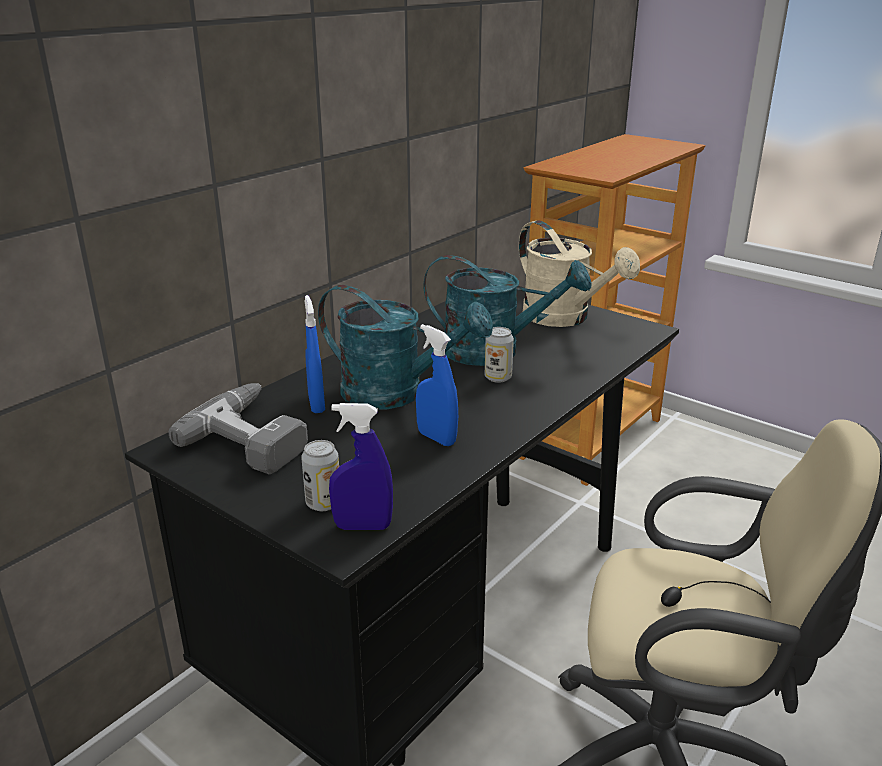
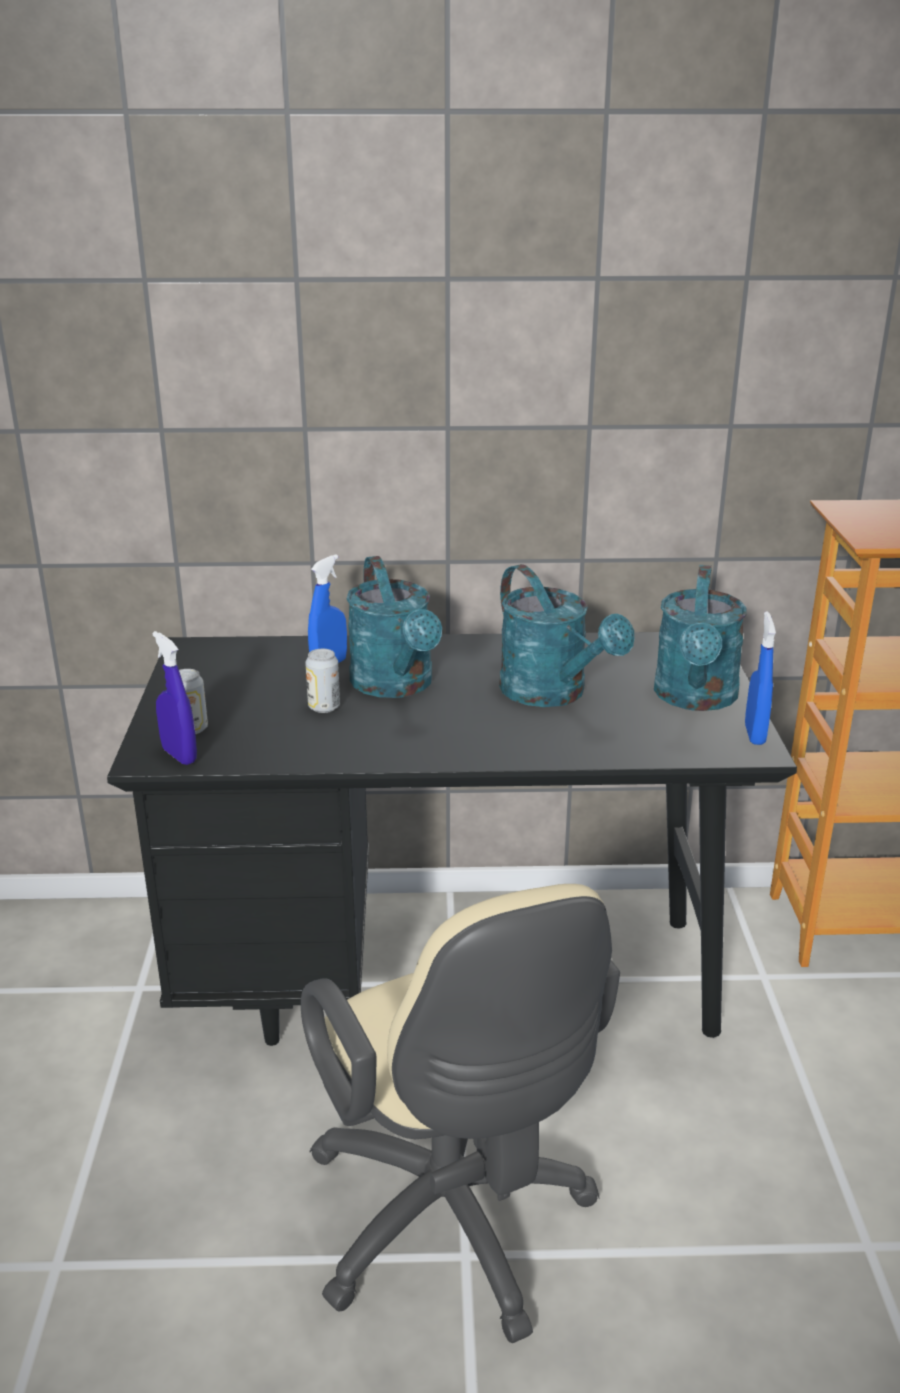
camera: 50 degrees right, 0 degrees up
power drill [169,383,308,474] -> none
blue spray bottle [416,324,458,446] -> blue spray bottle moved to [745,612,776,745]
can [485,327,514,383] -> can moved to [305,649,340,713]
beige watering can [519,221,640,327] -> turquoise watering can [654,565,746,711]

